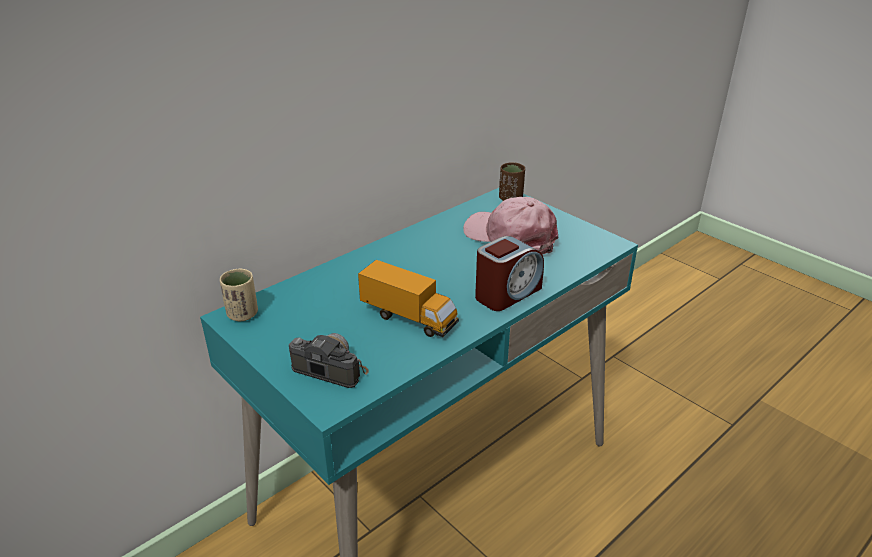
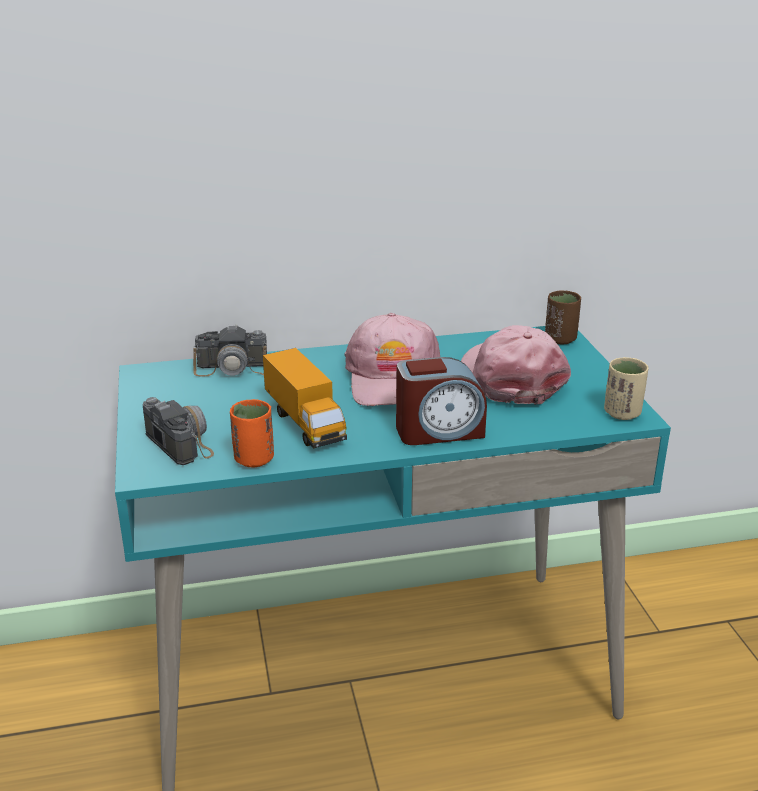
camera: 30 degrees right, 5 degrees down
beige cup [220,268,258,321] -> beige cup moved to [604,357,649,420]
none -> camera [193,324,267,377]
none -> orange cup [230,399,274,467]
none -> pink cap [344,313,440,406]

